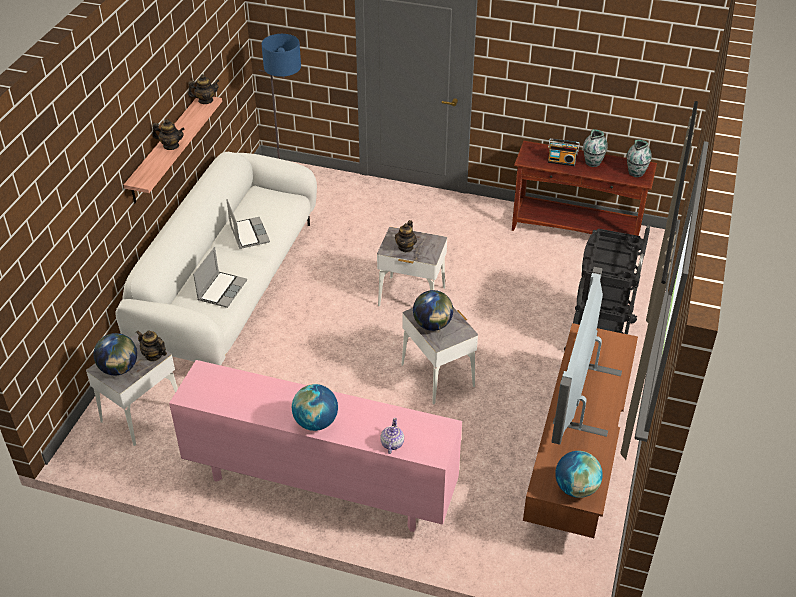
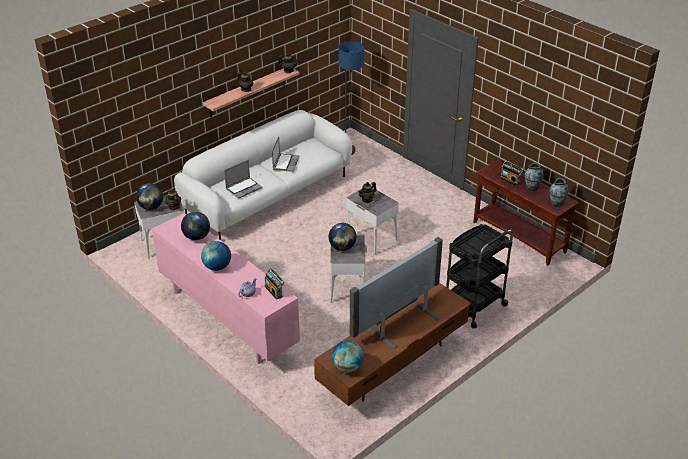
camera: 30 degrees right, 5 degrees down
none -> globe [181,212,210,240]
none -> radio [264,268,285,300]

